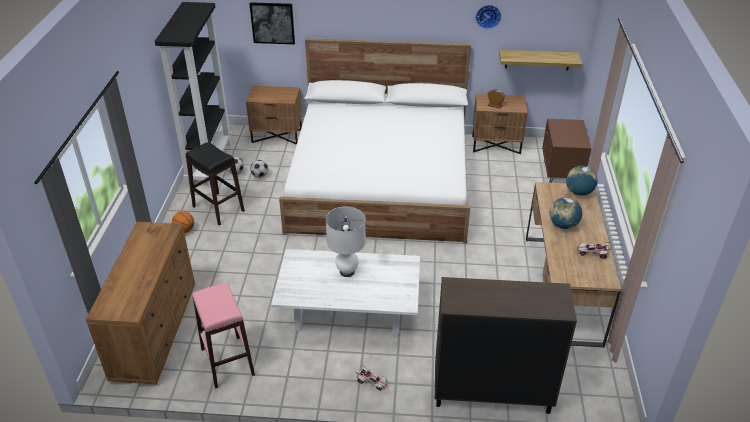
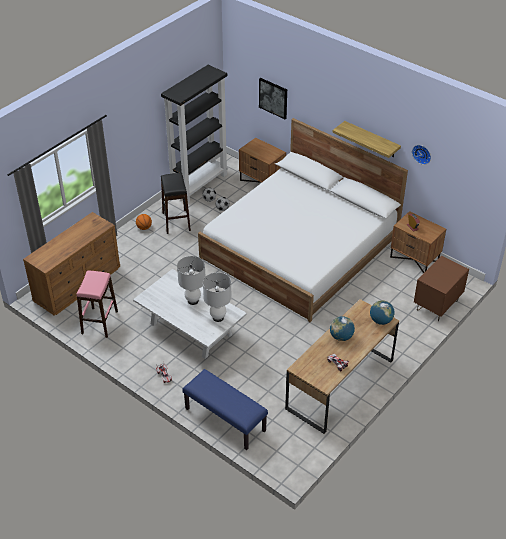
camera: 35 degrees right, 5 degrees up
brown cabinet [435,277,577,414] -> blue bench [182,369,268,450]
shelf [499,50,582,70] -> shelf moved to [332,121,401,158]
none -> white table lamp [203,272,232,322]

